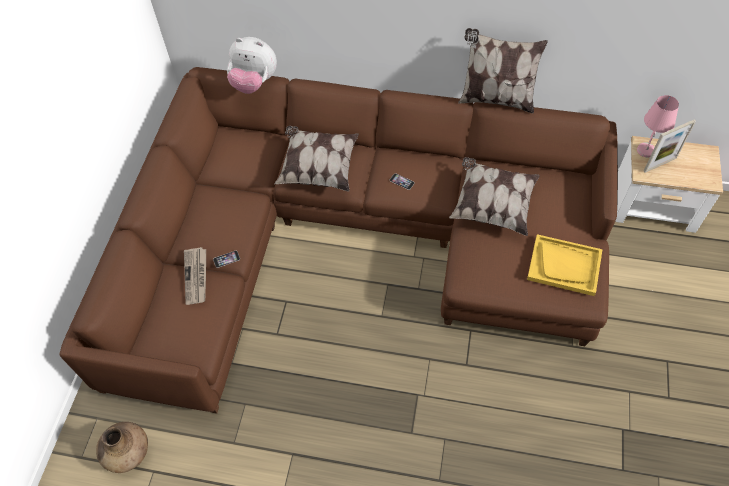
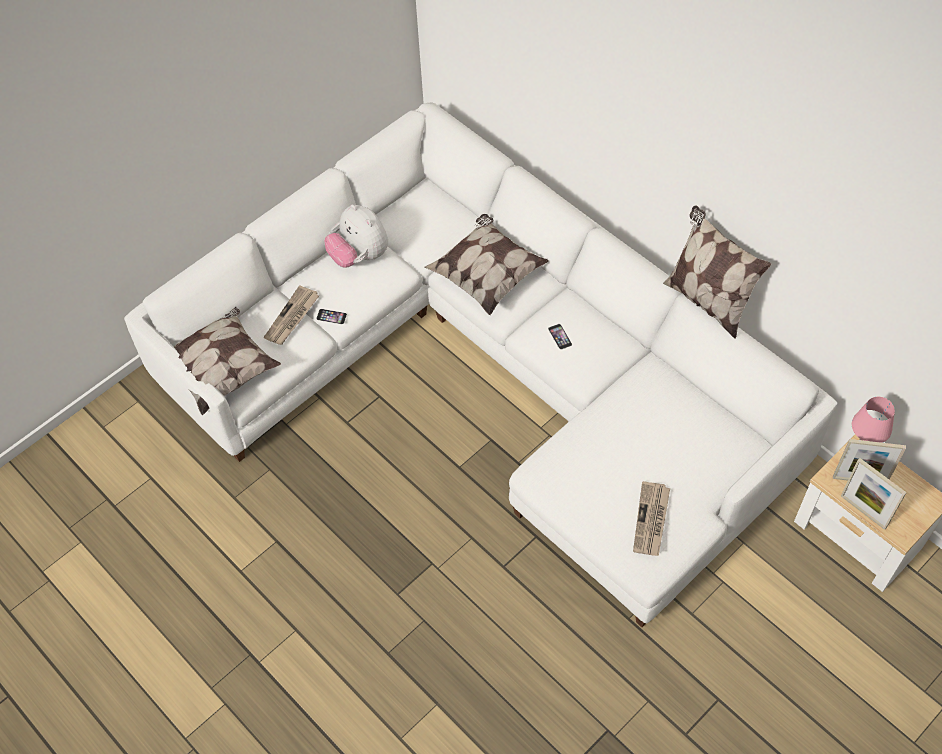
camera: 35 degrees right, 0 degrees up
brown sofa [59,67,618,414] -> white sofa [124,102,837,627]
brown vase [96,422,148,473] -> none
plush toy [227,37,277,94] -> plush toy moved to [324,204,388,268]
pillow [449,157,540,236] -> pillow moved to [173,307,281,415]
yellow tray [527,234,603,296] -> newspaper [633,481,670,556]
none -> picture frame [841,458,907,530]

